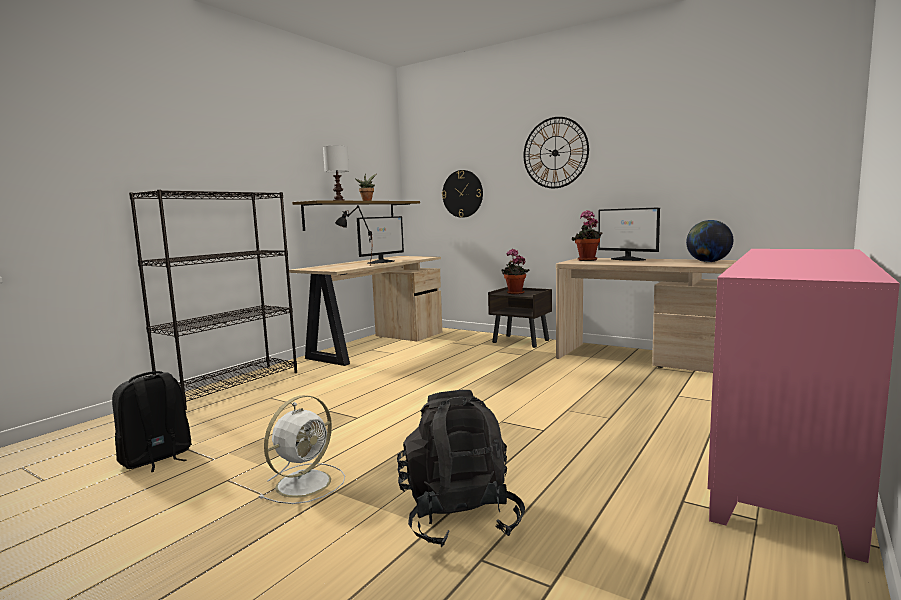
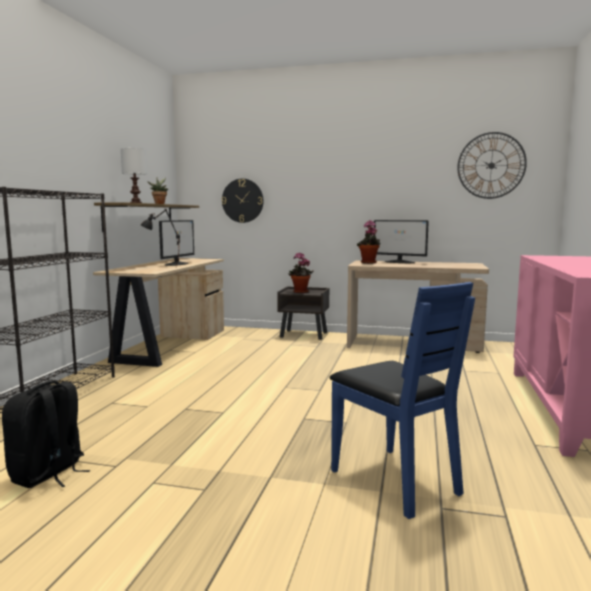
camera: 20 degrees left, 0 degrees up
white fan [258,395,345,504] -> none
black backpack [397,390,525,547] -> blue chair [329,282,475,519]
wall clock [524,117,589,188] -> wall clock moved to [457,132,527,199]
globe [686,220,733,262] -> none

